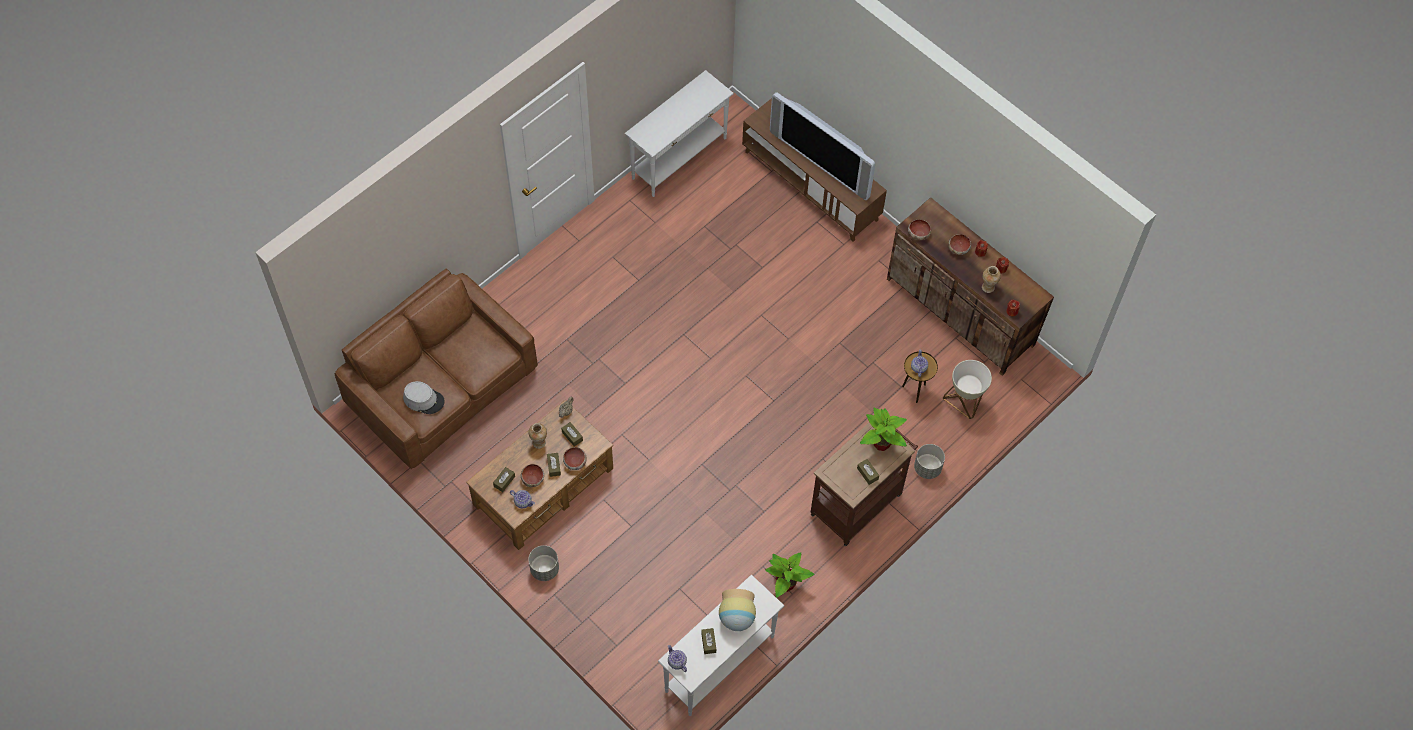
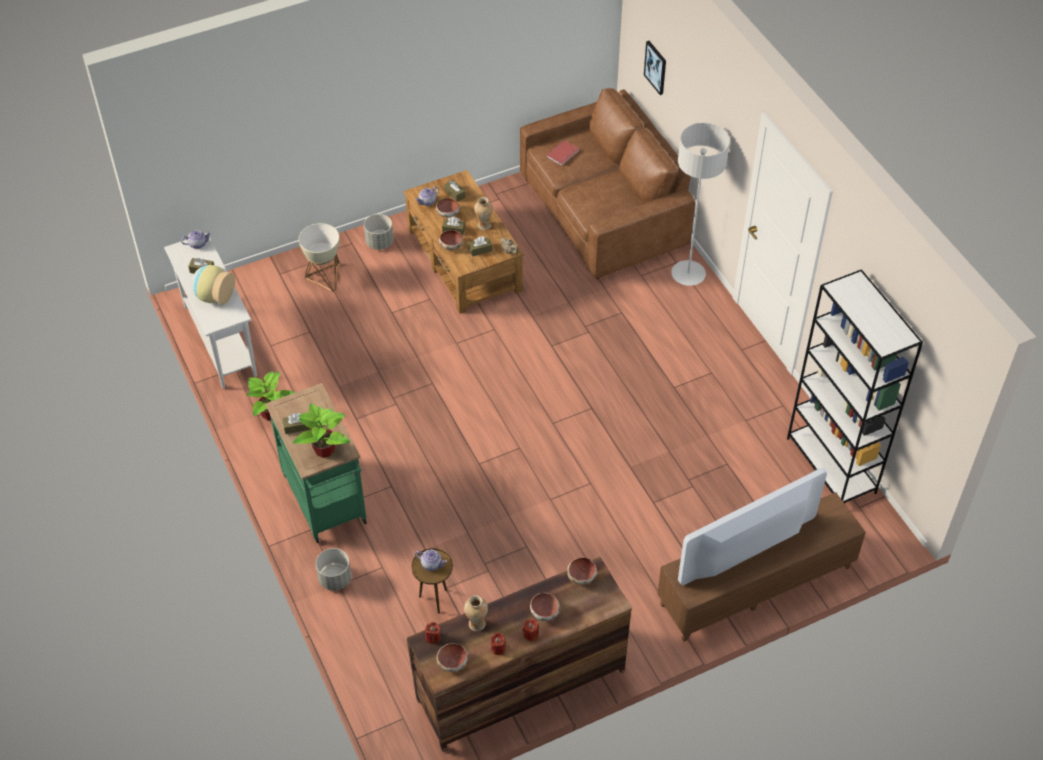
camera: 110 degrees right, 10 degrees down
grey hat [403,381,445,414] -> red book [546,140,579,166]
white console table [625,70,734,197] -> white bookcase [787,269,923,503]
brown cart [810,422,918,546] -> green cart [266,383,367,543]
planter [943,360,992,419] -> planter moved to [298,223,340,292]
none -> bowl [436,643,468,672]
none -> picture [644,41,666,95]
none -> grey floor lamp [671,123,730,286]

